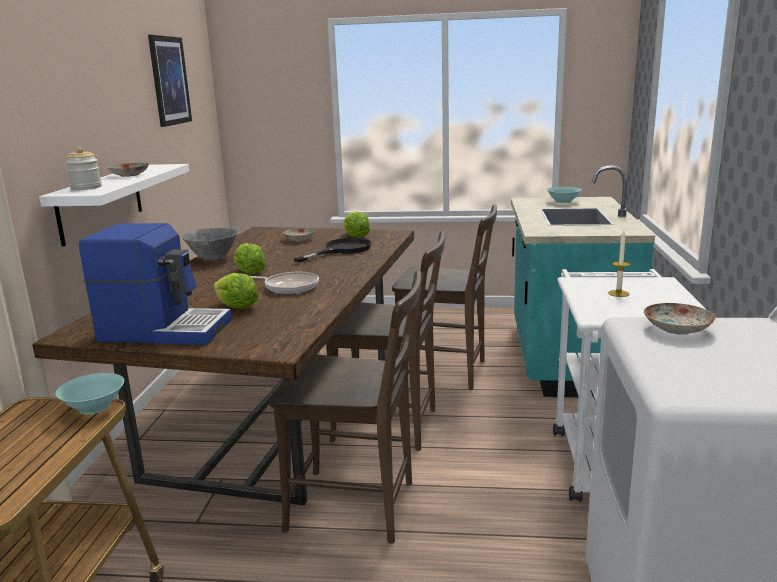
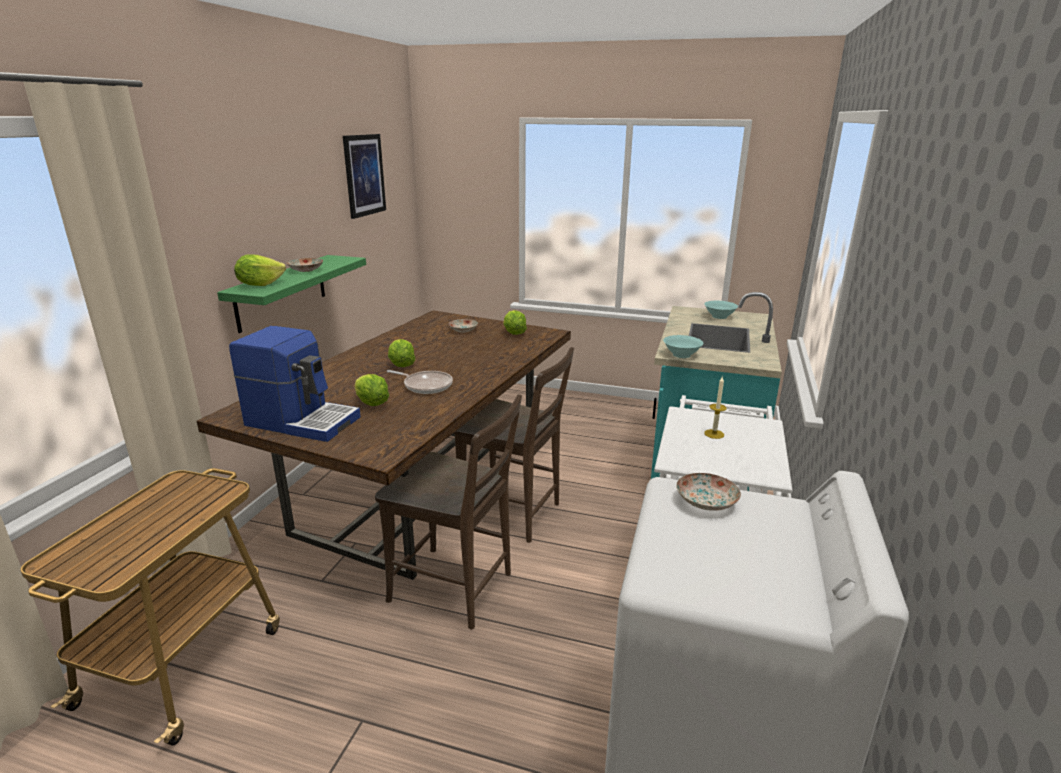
camera: 10 degrees right, 5 degrees up
white shelf [39,164,189,247] -> green shelf [217,255,366,333]
turquoise bowl [55,373,124,415] -> turquoise bowl moved to [663,335,703,358]
jar [65,147,102,190] -> lettuce [234,255,286,286]
grey bowl [182,228,238,260] -> none
black frying pan [294,238,372,262] -> none
brown chair [392,204,497,390] -> none

